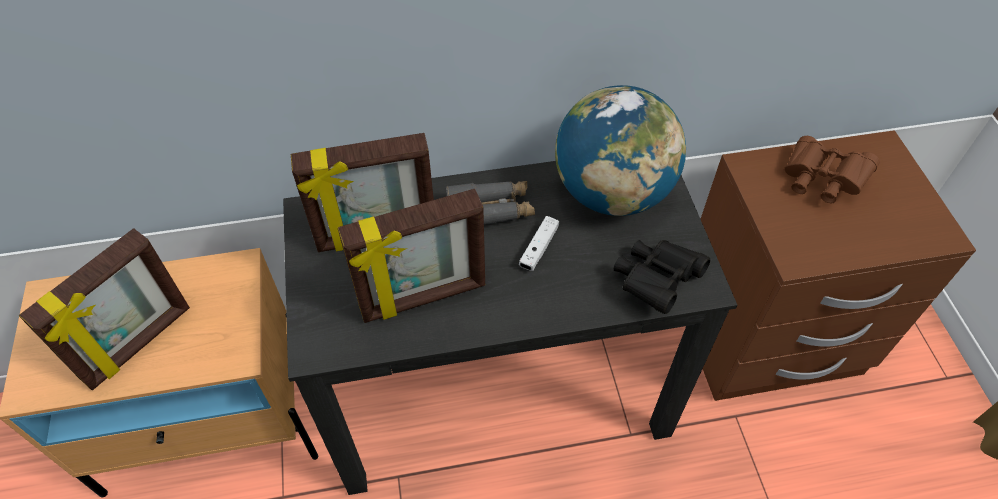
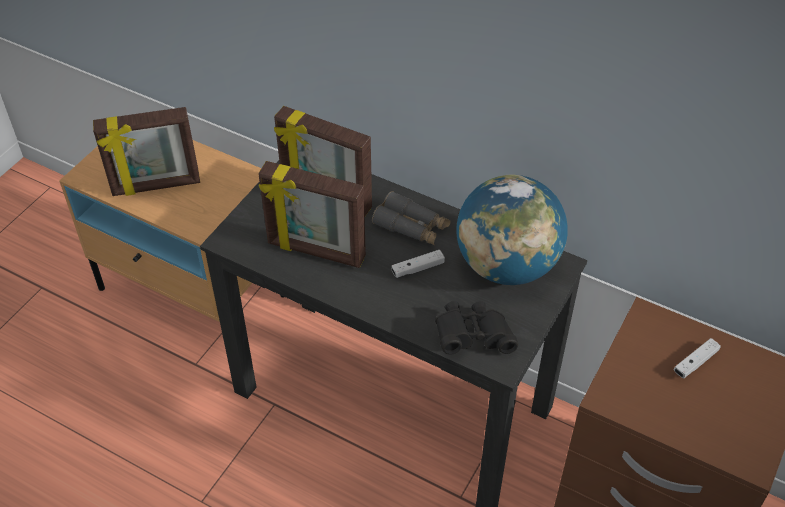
camera: 40 degrees right, 5 degrees down
brown binoculars [785,136,880,203] -> white game controller [674,338,721,378]

